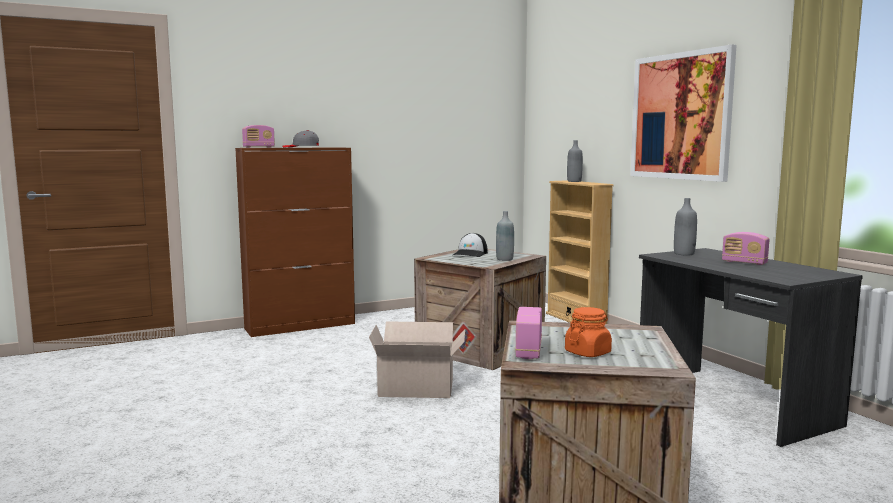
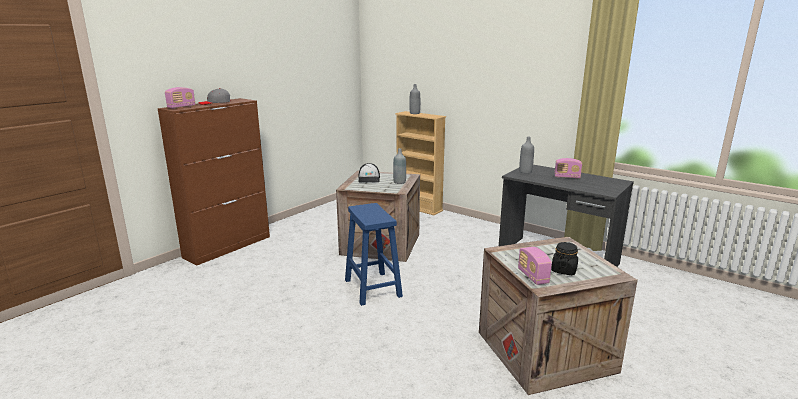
camera: 25 degrees left, 10 degrees up
cardboard box [369,321,465,398] -> blue stool [345,203,403,306]
orange jar [565,307,612,357] -> black jar [551,242,578,275]
picture [630,44,737,182] -> none

